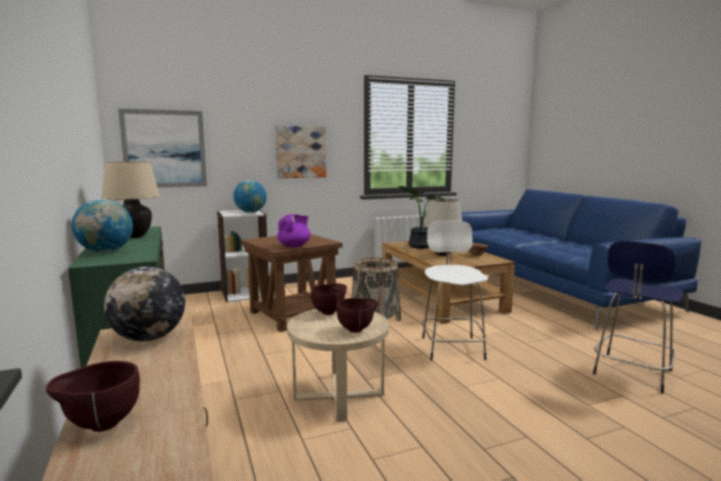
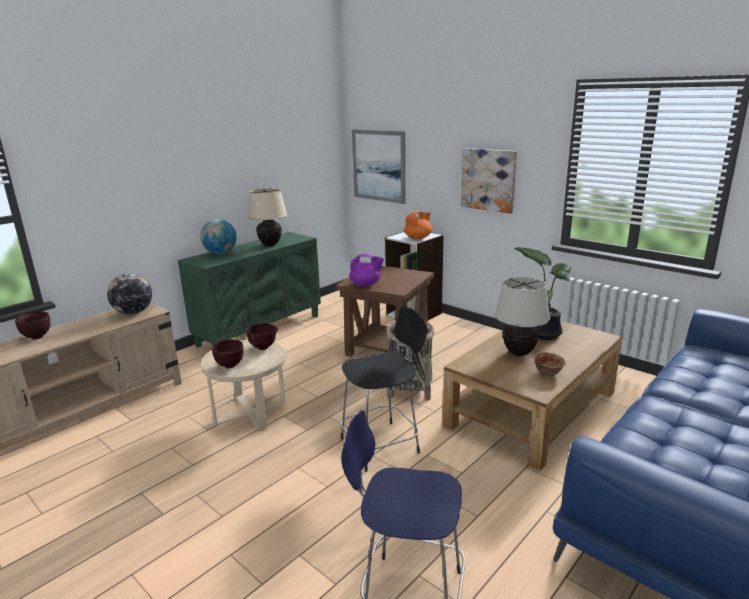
camera: 65 degrees right, 10 degrees up
globe [233,180,267,213] -> orange teapot [404,211,432,239]
white stool [421,220,488,361] -> black stool [340,306,427,472]

